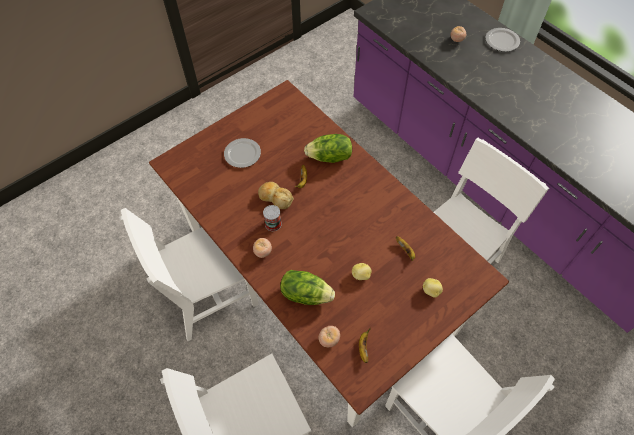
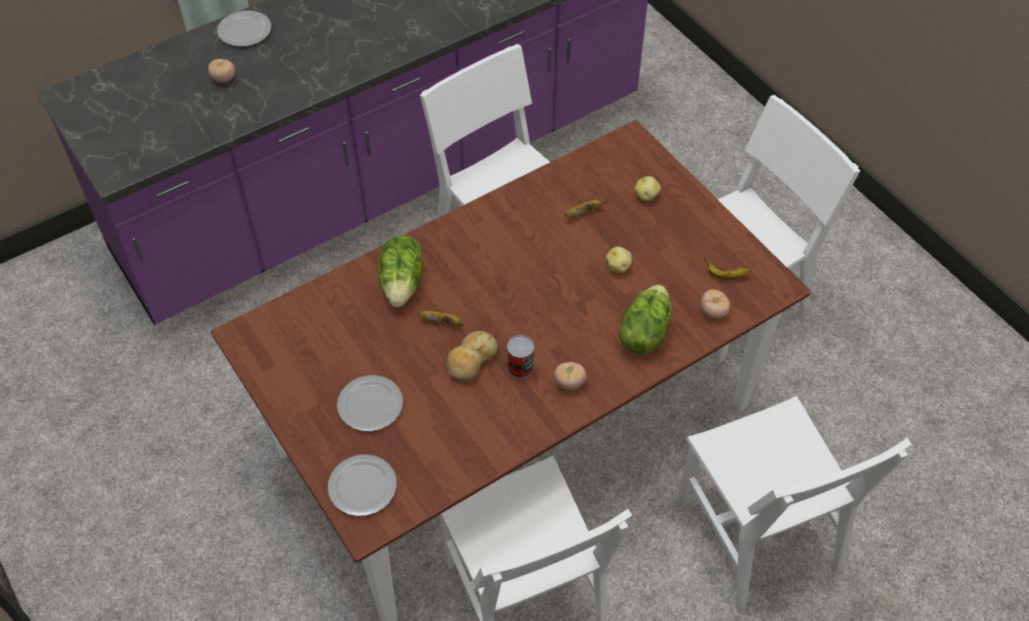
camera: 85 degrees left, 5 degrees down
none -> plate [328,455,397,516]

